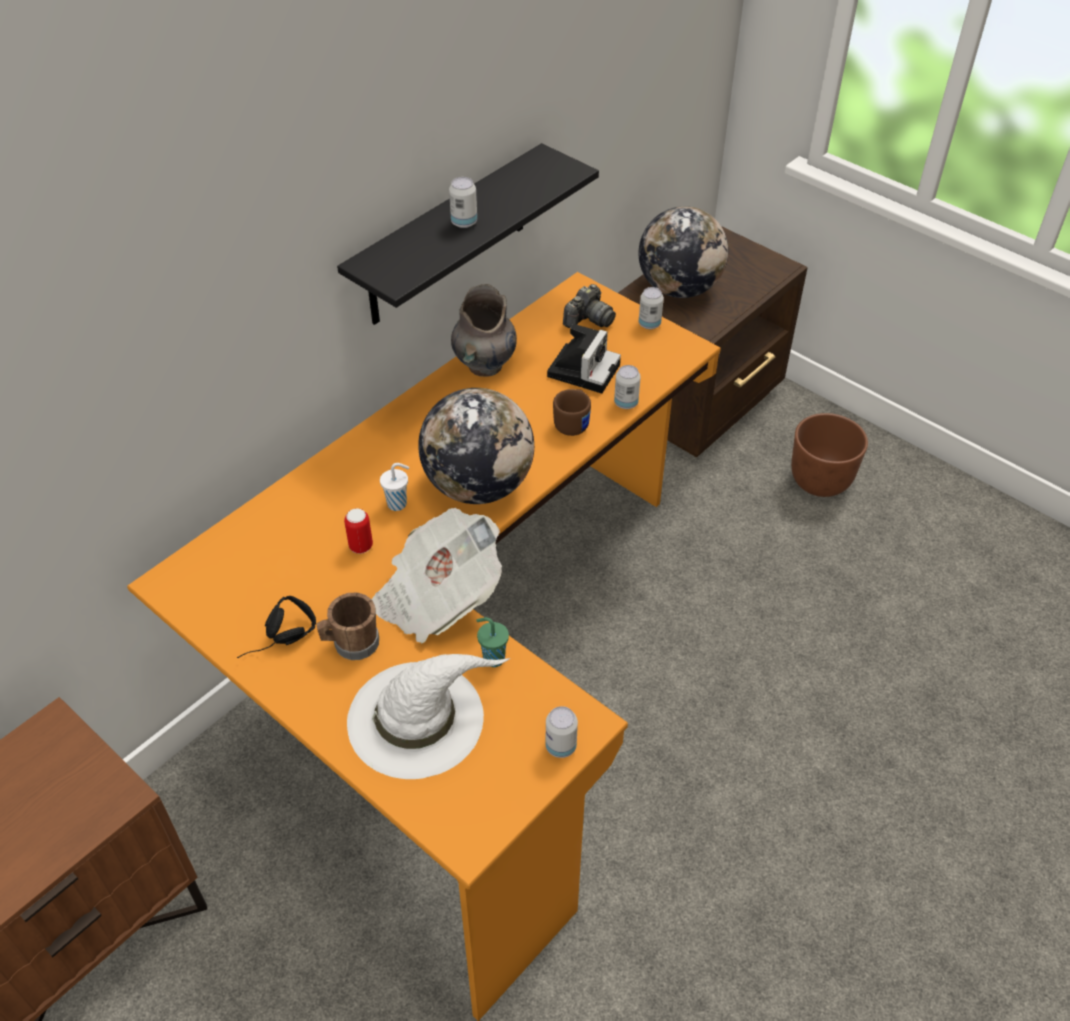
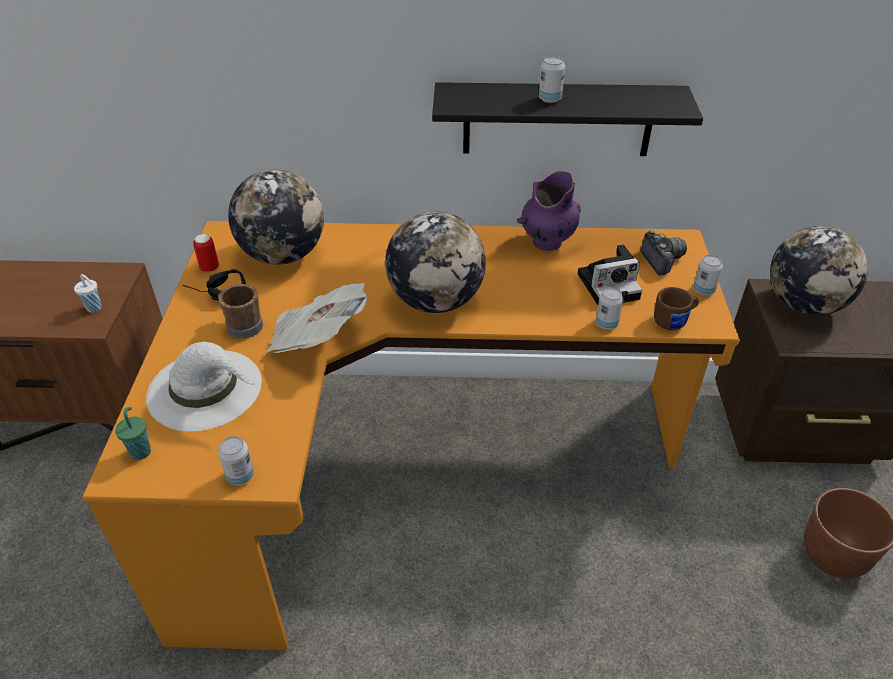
camera: 50 degrees right, 5 degrees down
can [344,508,373,554] -> can moved to [193,234,219,272]
white cup [380,463,409,511] -> white cup moved to [74,274,102,313]
grey vase [451,284,517,377] -> purple vase [517,171,581,251]
green cup [476,617,509,667] -> green cup moved to [115,407,151,460]
brown mug [553,389,591,436] -> brown mug moved to [654,287,699,330]
camera [563,284,616,328] -> camera turned 105 degrees counterclockwise [640,230,687,275]
none -> globe [228,169,324,265]

